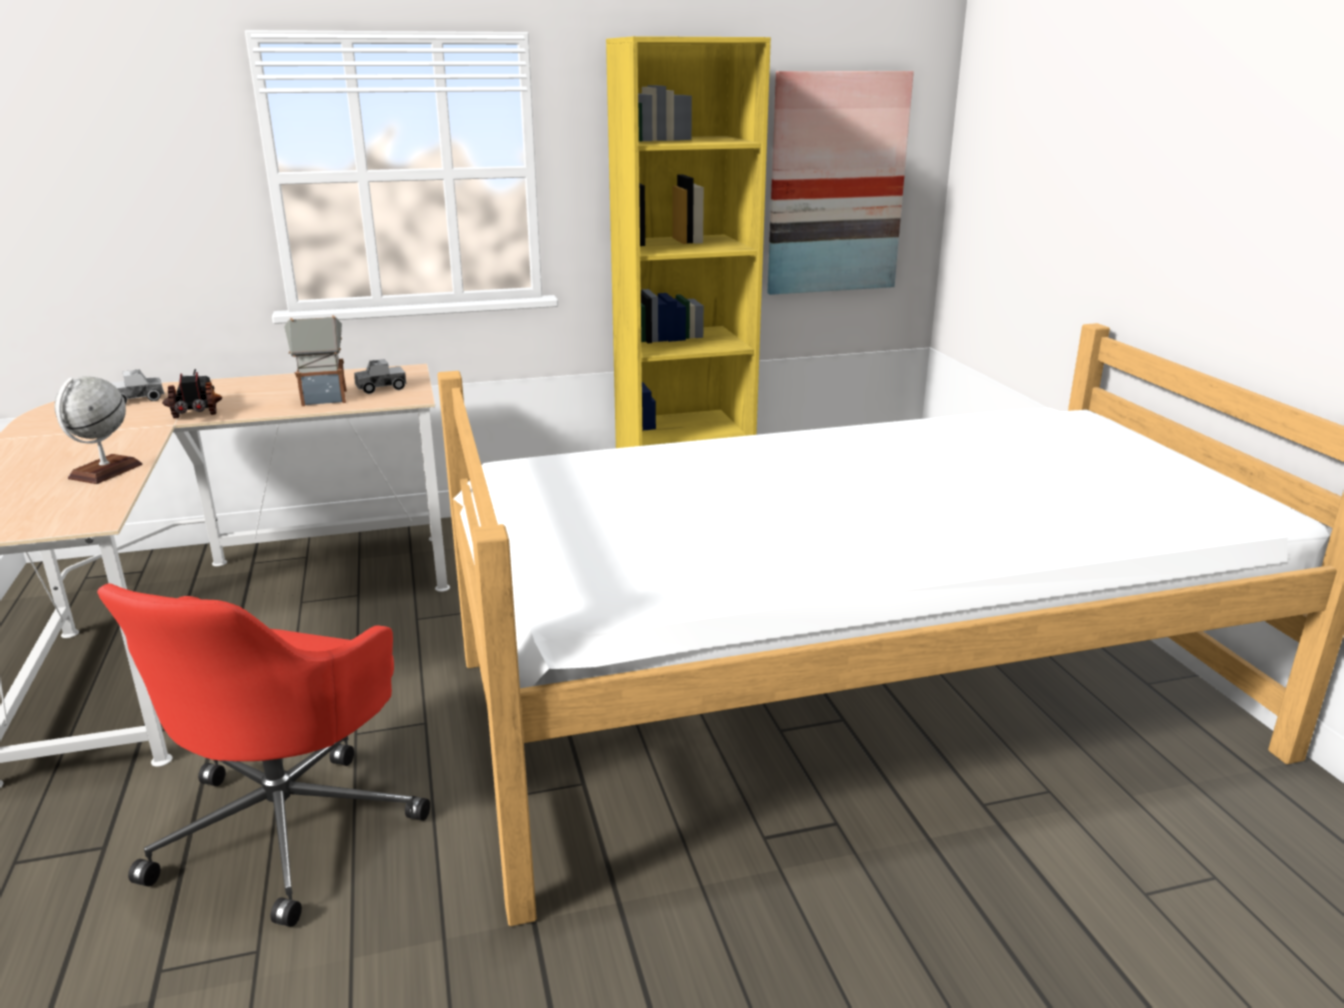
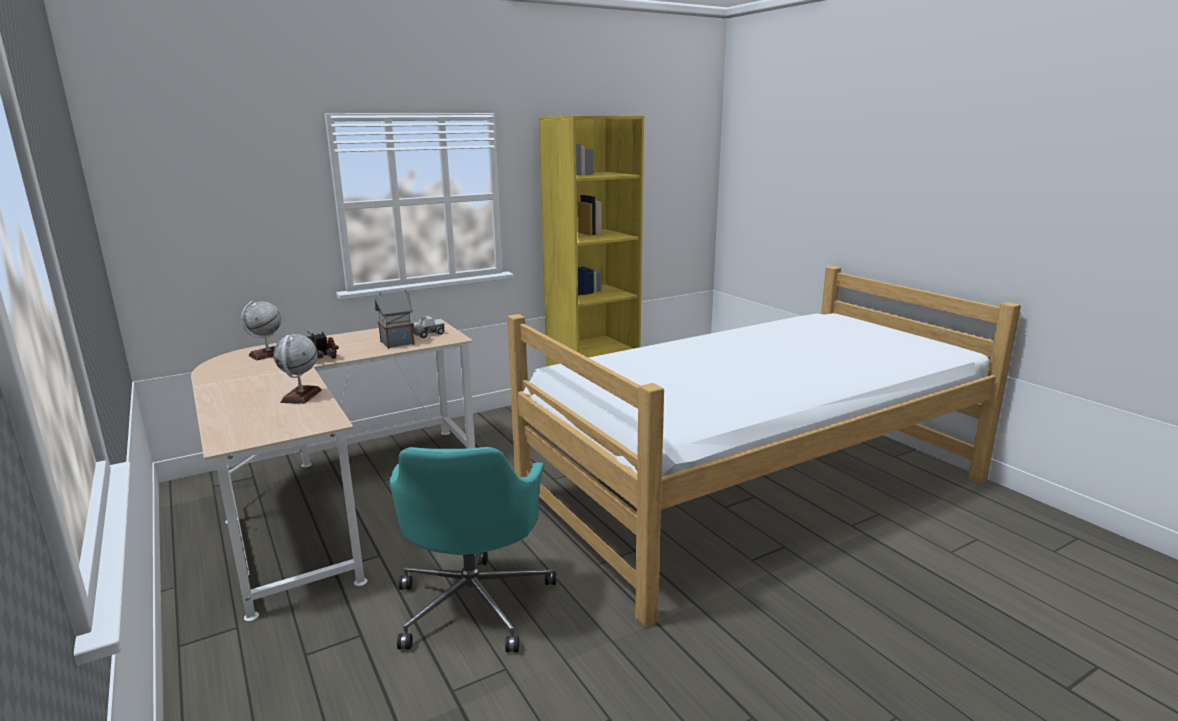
camera: 15 degrees left, 5 degrees down
red office chair [97,583,430,927] -> turquoise office chair [389,447,556,652]
toy truck [111,369,165,404] -> globe [241,301,281,361]
picture [768,71,914,295] -> none

